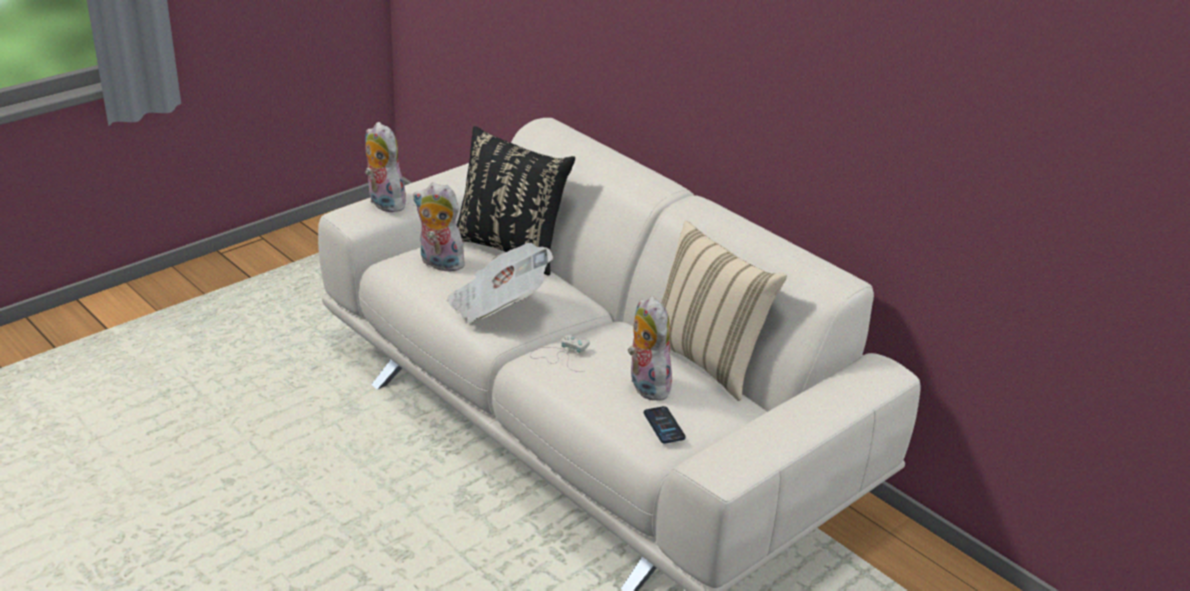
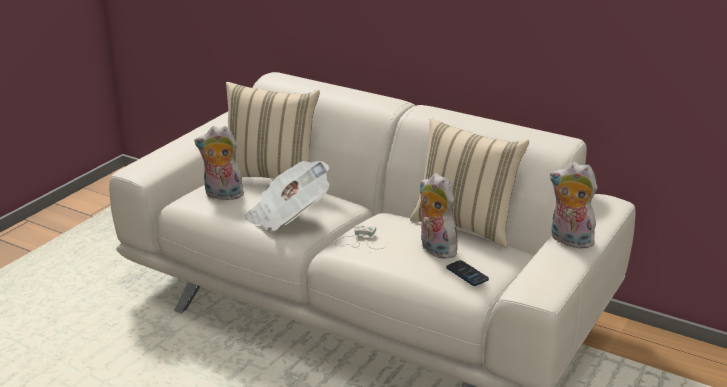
camera: 15 degrees left, 5 degrees down
plush toy [365,122,406,212] -> plush toy moved to [550,162,598,249]
black pillow [456,126,575,276] -> beige pillow [226,82,320,179]

